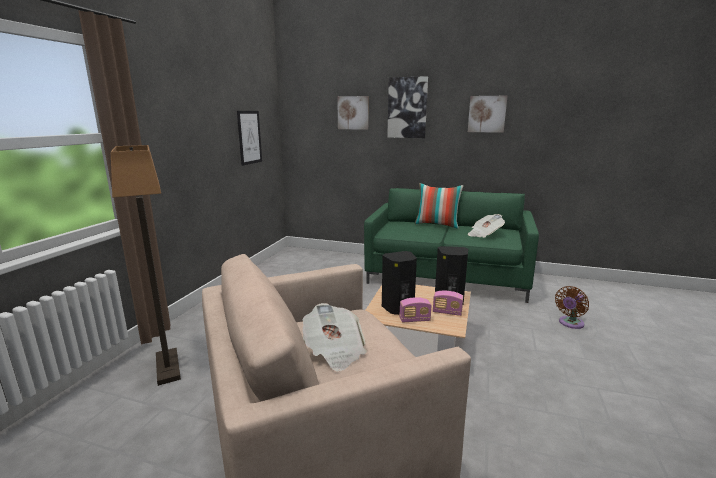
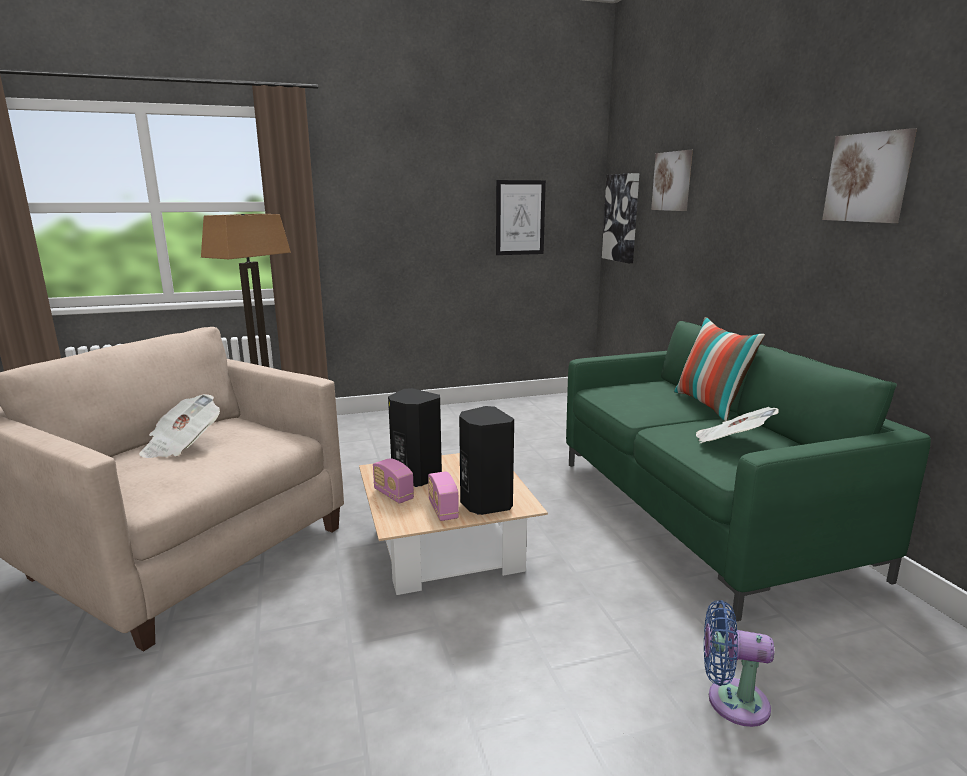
camera: 55 degrees right, 0 degrees up
picture [387,76,428,138] -> picture moved to [602,173,639,263]
brown fan [555,286,589,329] -> blue fan [704,600,774,727]

